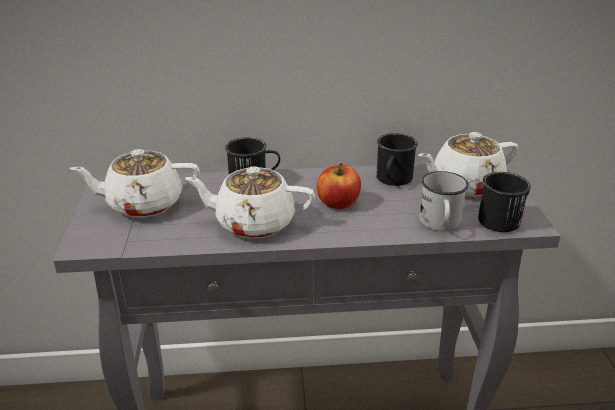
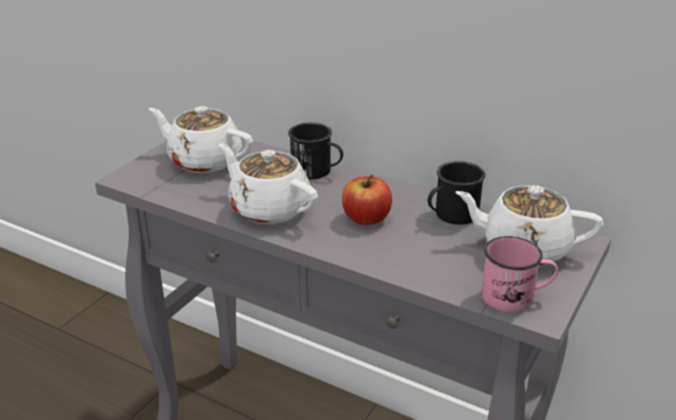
camera: 35 degrees right, 0 degrees up
white mug [419,171,469,231] -> none
black mug [478,172,531,232] -> pink mug [482,236,558,312]

